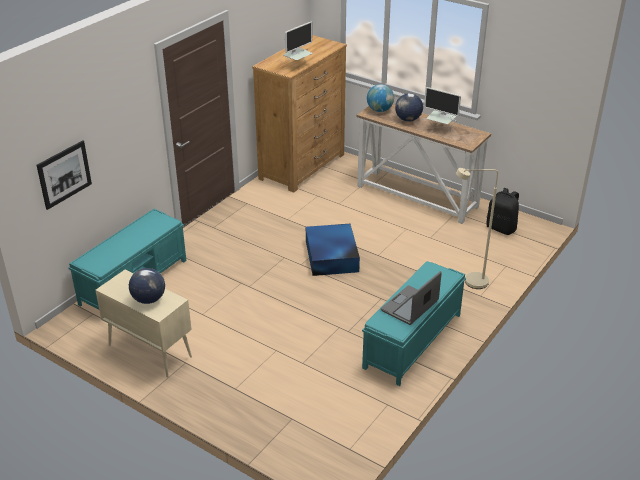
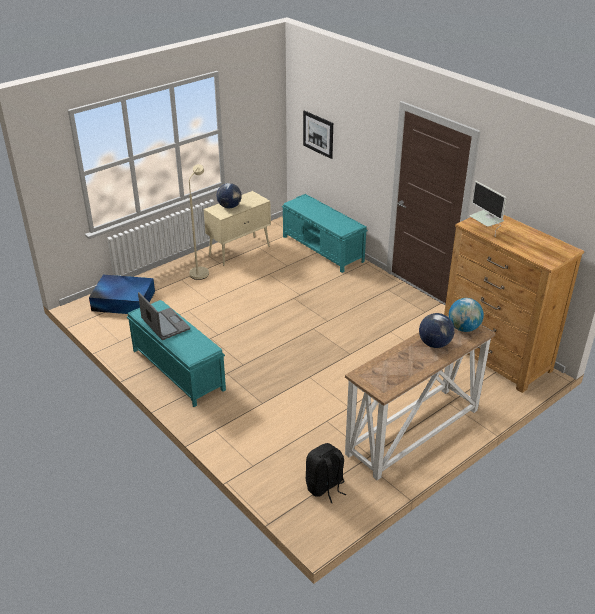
camera: 105 degrees right, 0 degrees up
blue storage box [306,224,360,276] -> blue storage box moved to [89,275,155,314]
monitor [424,87,461,132] -> none
beige floor lamp [456,168,498,289] -> beige floor lamp moved to [189,164,209,280]

